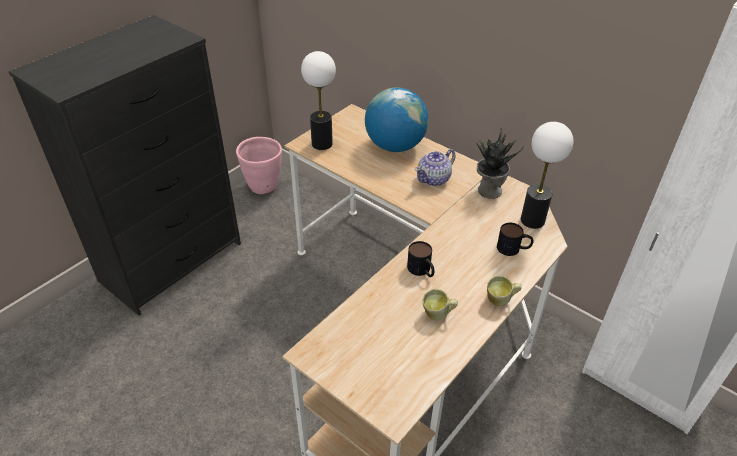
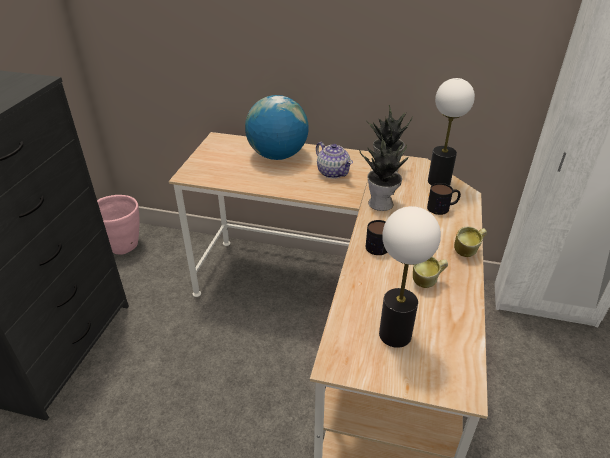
camera: 25 degrees left, 5 degrees down
table lamp [301,51,336,150] -> table lamp moved to [379,206,441,348]
teapot [415,149,455,186] -> teapot turned 60 degrees counterclockwise [316,142,353,179]
none -> potted plant [359,134,408,211]

